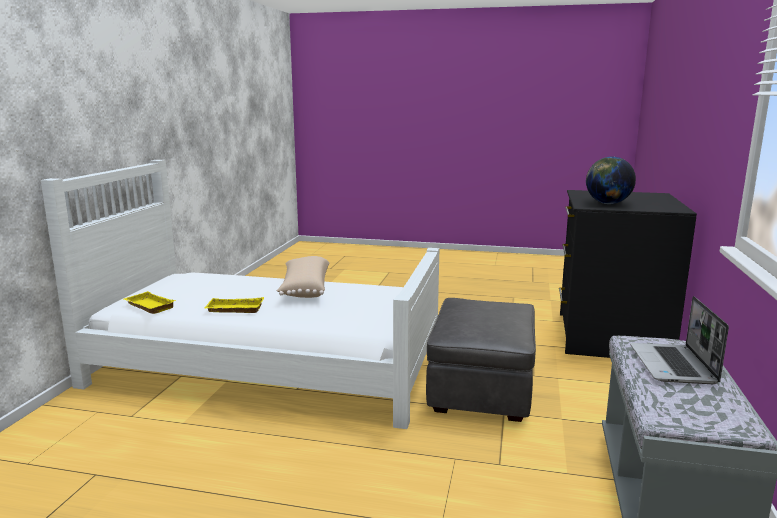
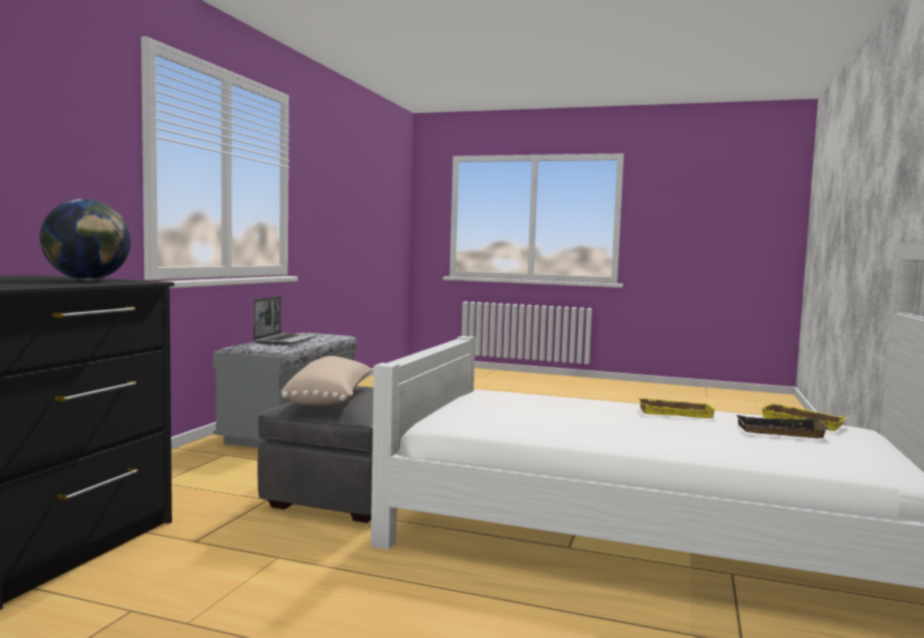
camera: 175 degrees left, 10 degrees down
beige pillow [277,256,329,298] -> beige pillow moved to [281,356,373,405]
none -> black tray [737,415,830,438]

